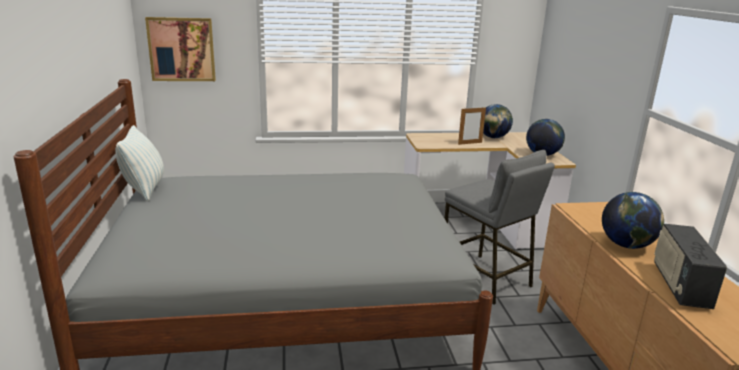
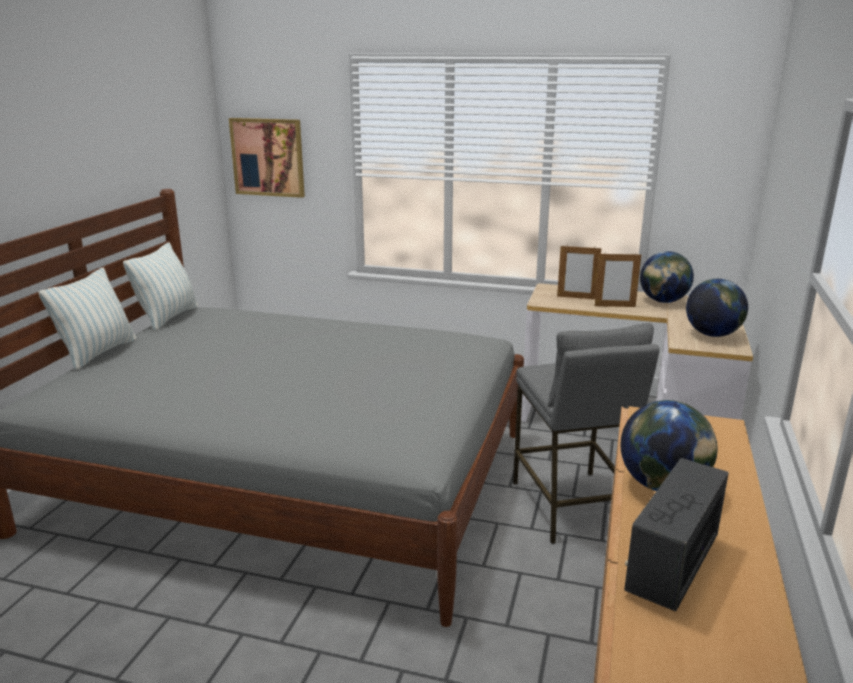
camera: 25 degrees right, 0 degrees up
none -> pillow [38,268,136,370]
none -> picture frame [557,244,601,299]

